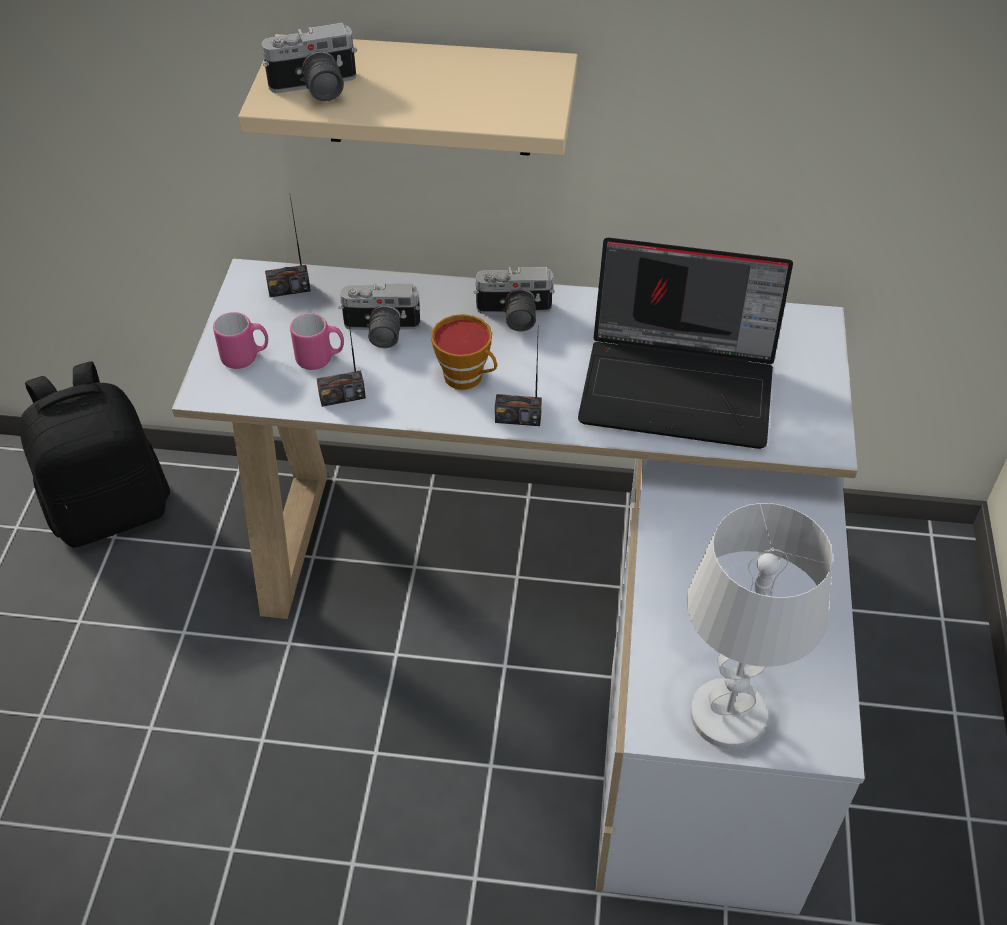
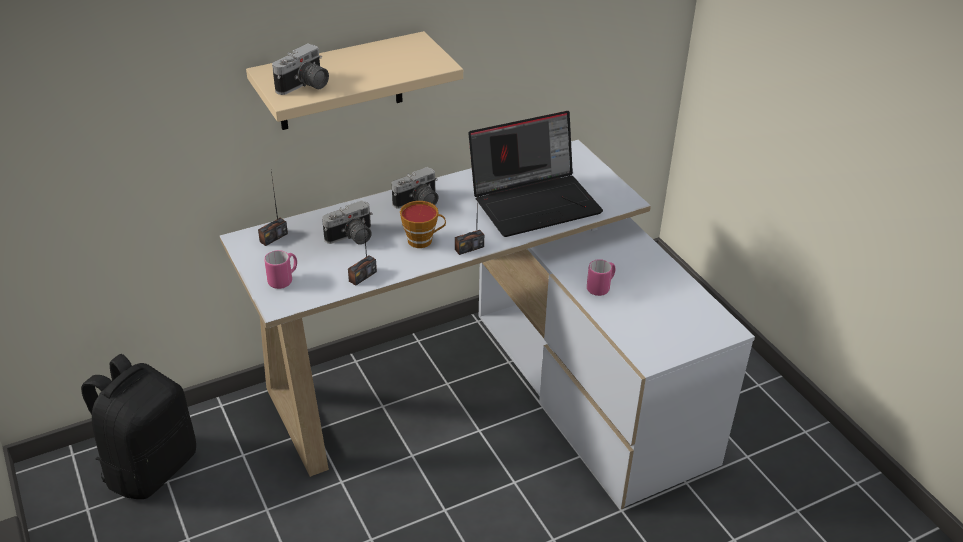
camera: 35 degrees left, 10 degrees down
pink mug [290,313,344,370] -> pink mug moved to [587,259,615,296]
white table lamp [687,503,833,749] -> none

